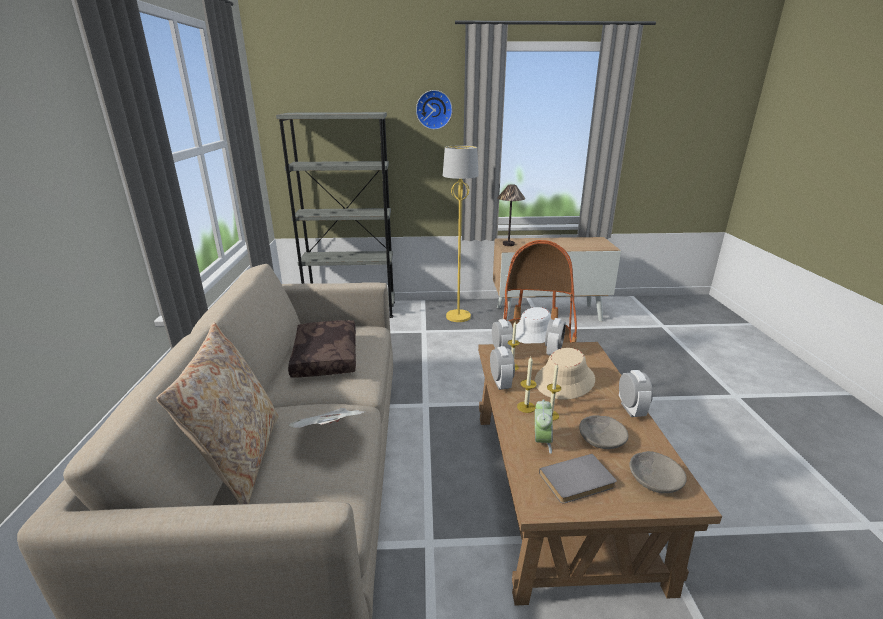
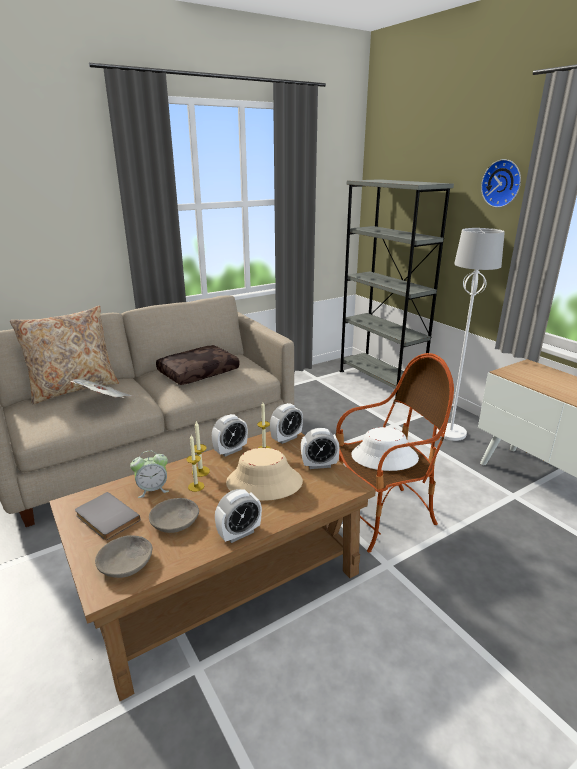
camera: 60 degrees right, 0 degrees up
yellow floor lamp [443,145,479,322] -> white floor lamp [436,228,505,441]
table lamp [497,184,525,246] -> none

